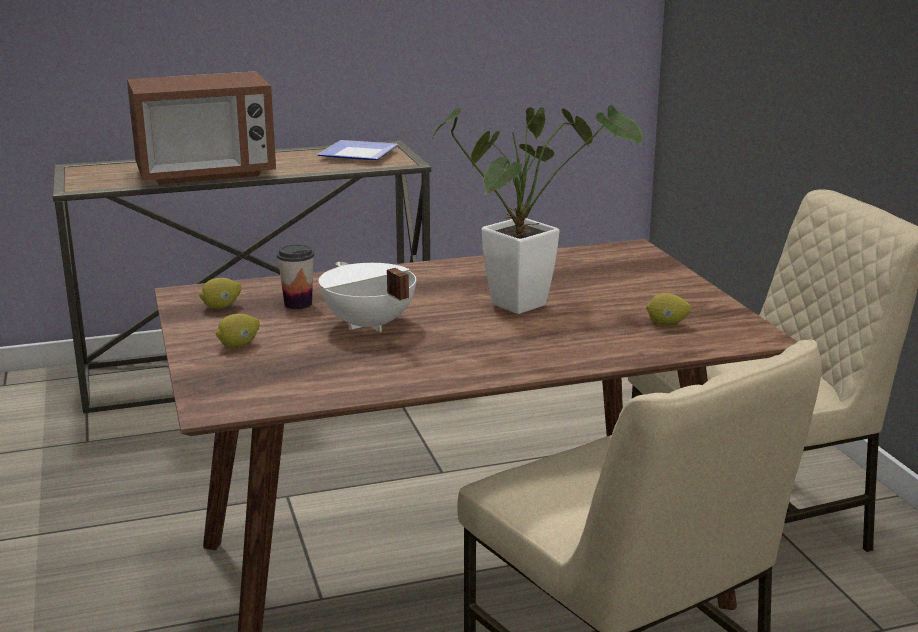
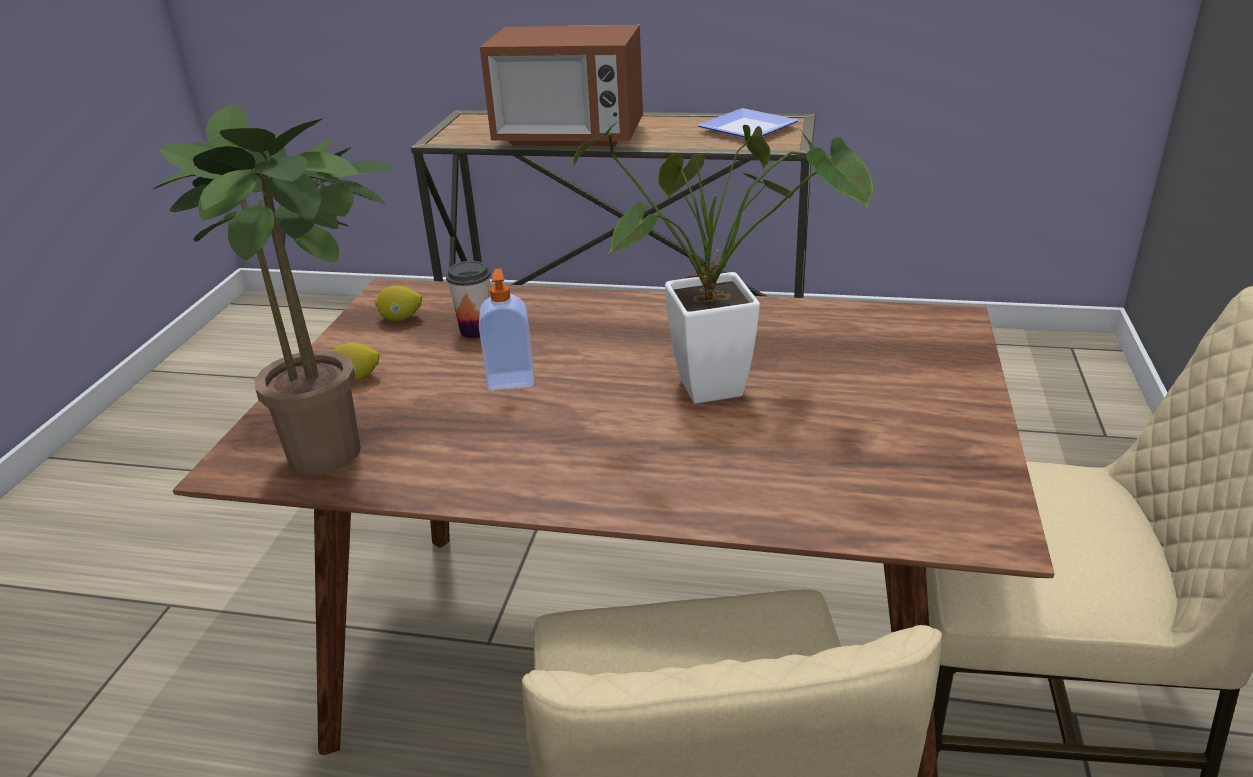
camera: 30 degrees right, 10 degrees up
white cooking pot [319,262,416,332] -> soap dispenser [479,268,534,391]
lemon [646,293,691,326] -> none
none -> potted plant [152,104,395,474]

